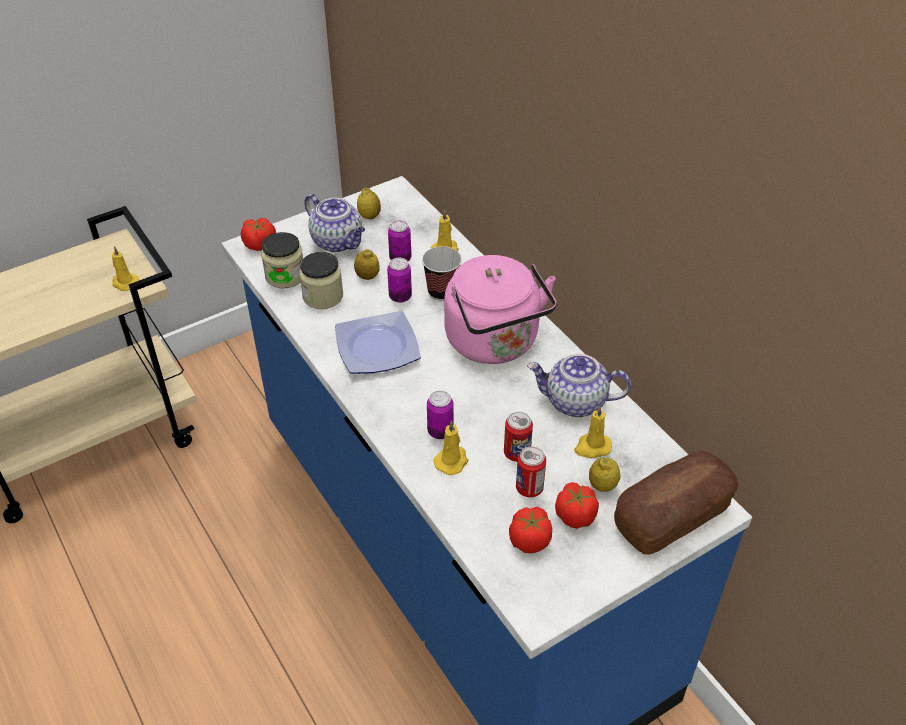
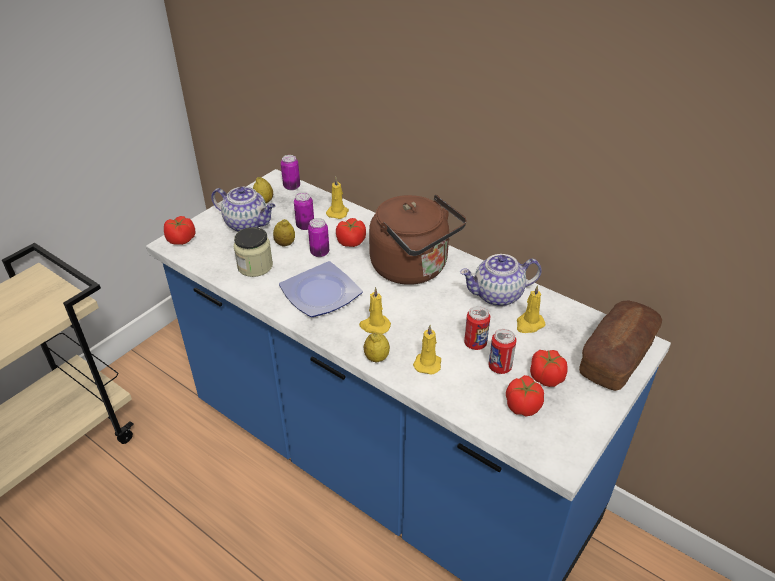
camera: 20 degrees left, 5 degrees down
yellow candle [112,246,139,291] -> yellow candle moved to [359,287,391,334]
jar [261,232,303,288] -> none
cup [422,246,462,301] -> tomato [336,218,366,247]
can [427,391,454,439] -> can moved to [281,155,300,190]
pink kettle [444,255,557,364] -> brown kettle [369,195,467,285]
lemon [589,458,620,492] -> lemon moved to [364,332,390,362]

